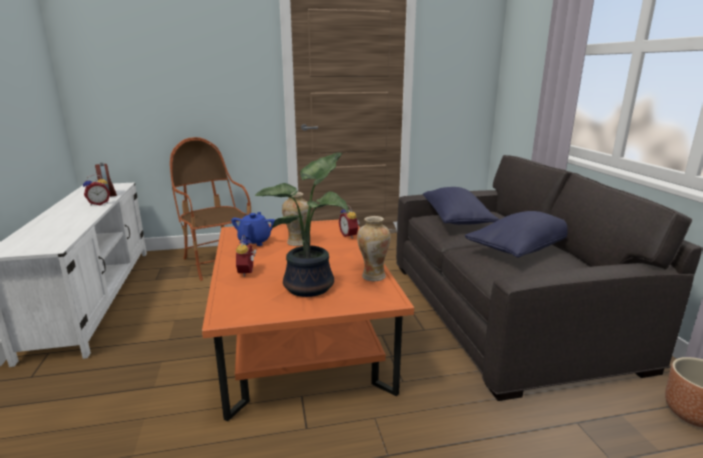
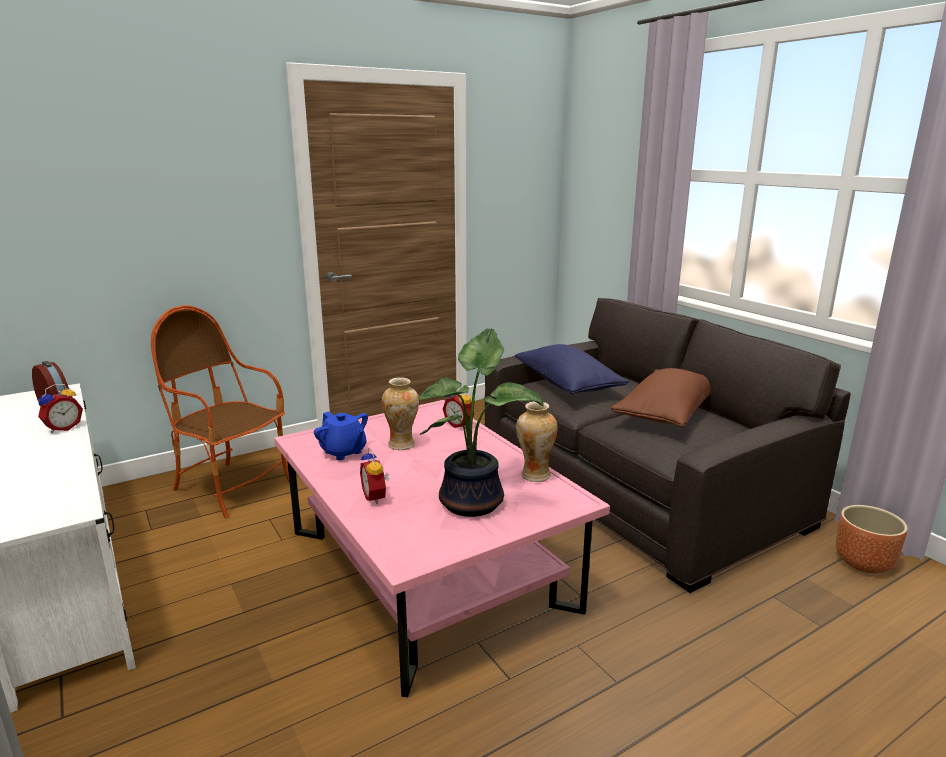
camera: 20 degrees left, 0 degrees up
orange coffee table [202,220,414,421] -> pink coffee table [274,400,610,697]
blue teapot [231,212,275,246] -> blue teapot turned 150 degrees clockwise [314,412,368,460]
blue pillow [465,211,568,258] -> brown pillow [611,368,711,427]

